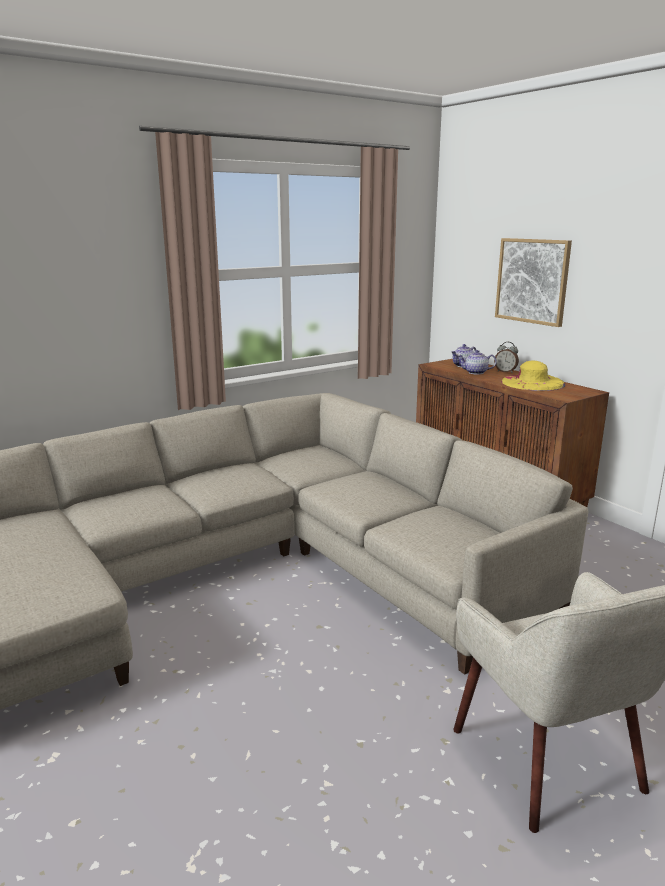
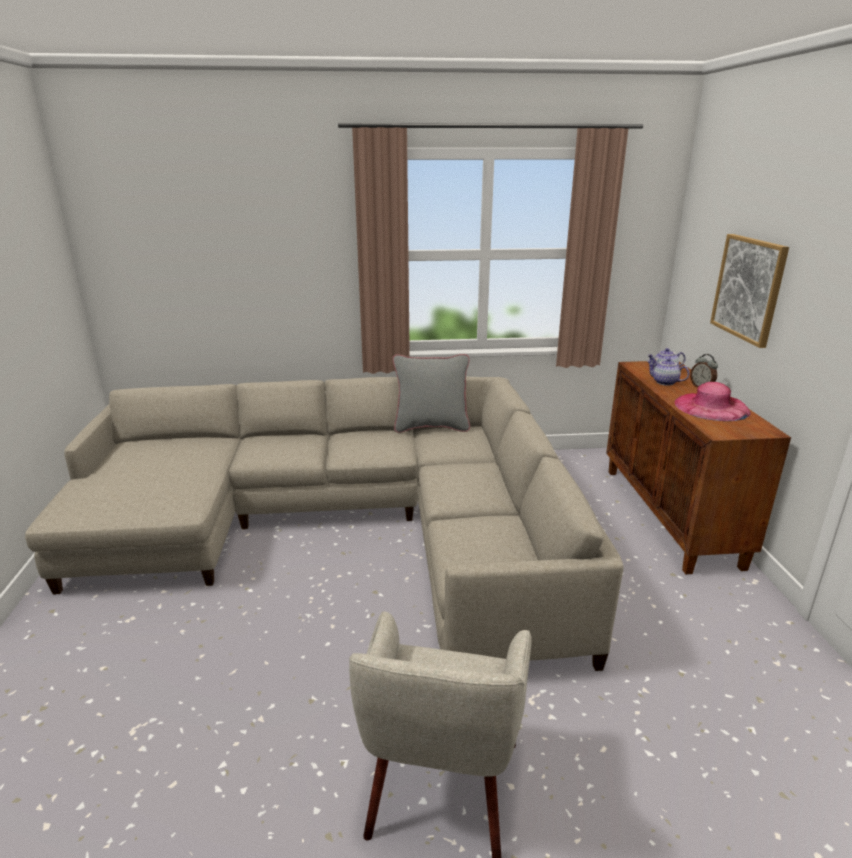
camera: 30 degrees right, 5 degrees up
yellow hat [501,361,565,391] -> pink hat [674,382,751,421]
none -> grey pillow [393,354,470,433]

